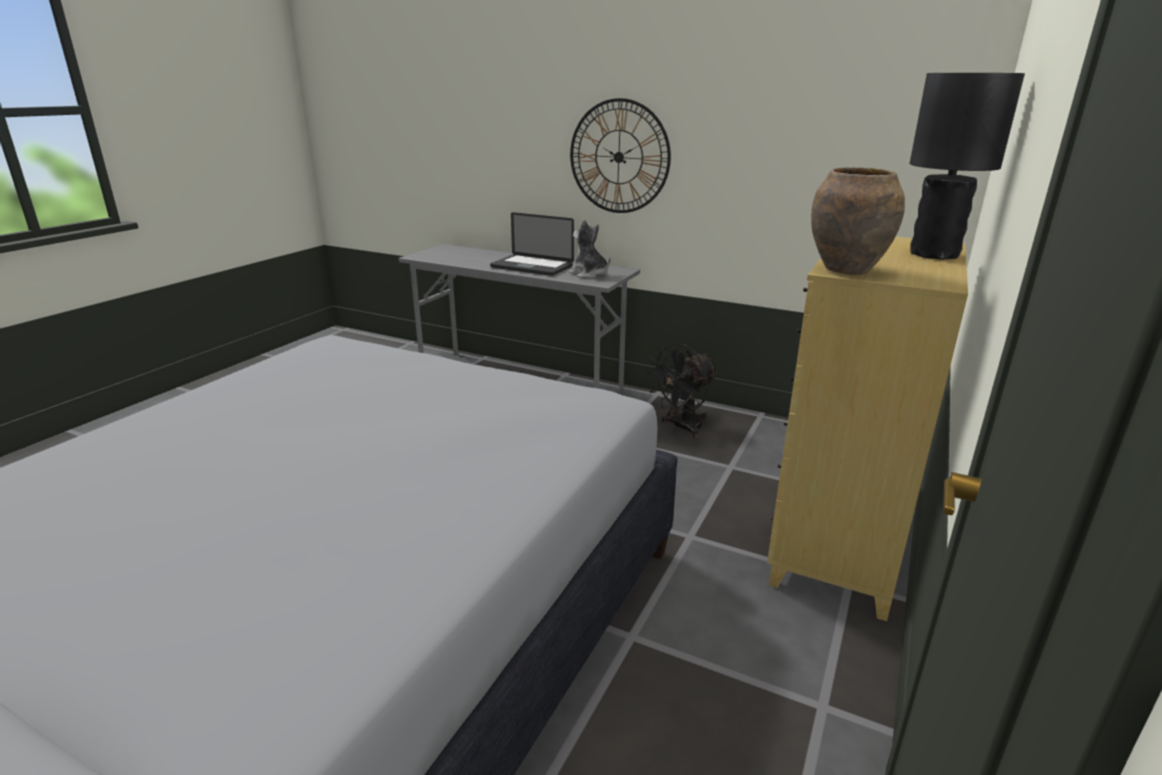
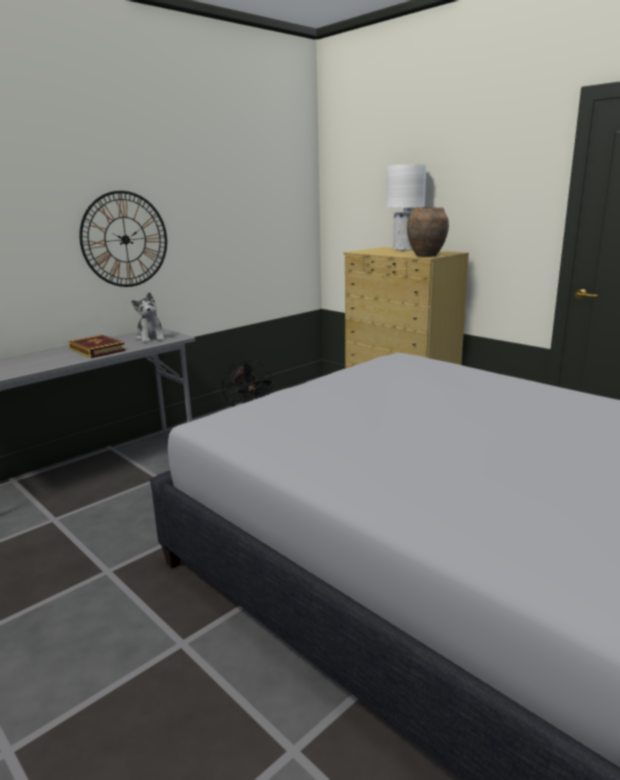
camera: 70 degrees left, 5 degrees down
laptop [490,212,574,276] -> book [68,335,125,358]
plush toy [569,220,611,278] -> plush toy turned 90 degrees counterclockwise [132,292,166,343]
black table lamp [910,73,1025,260] -> white table lamp [386,164,426,251]

